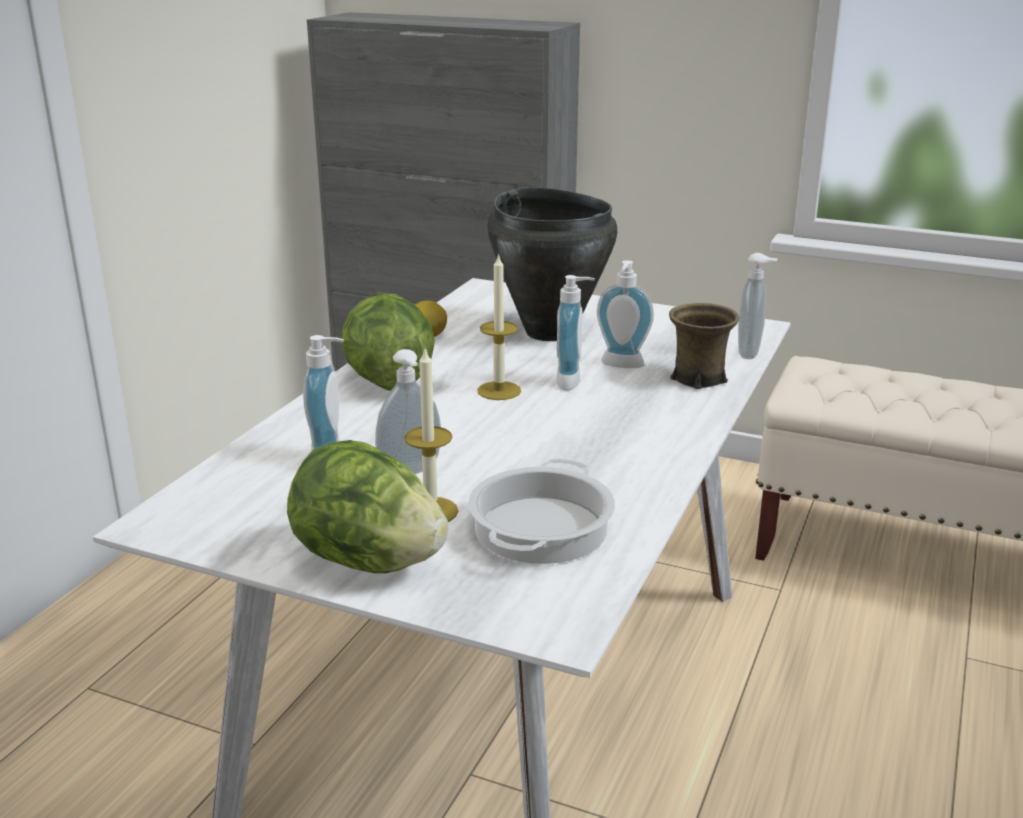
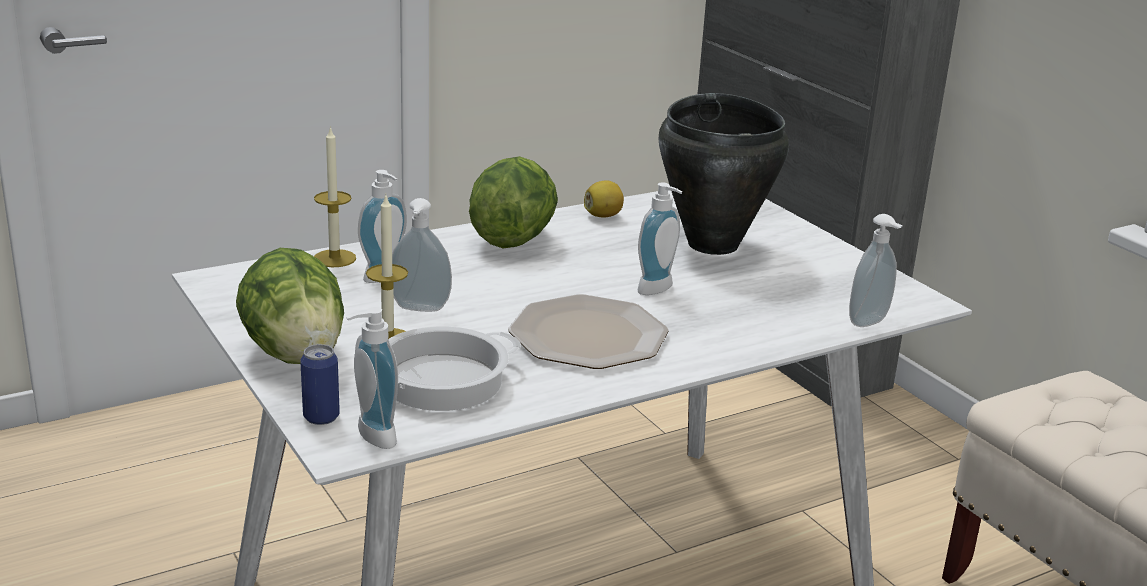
camera: 35 degrees right, 0 degrees up
candle [477,253,521,400] -> candle moved to [314,126,356,267]
soap dispenser [597,260,654,368] -> soap dispenser moved to [347,307,398,449]
brown mug [669,303,739,389] -> none
none -> can [300,344,340,425]
none -> plate [508,294,669,369]

